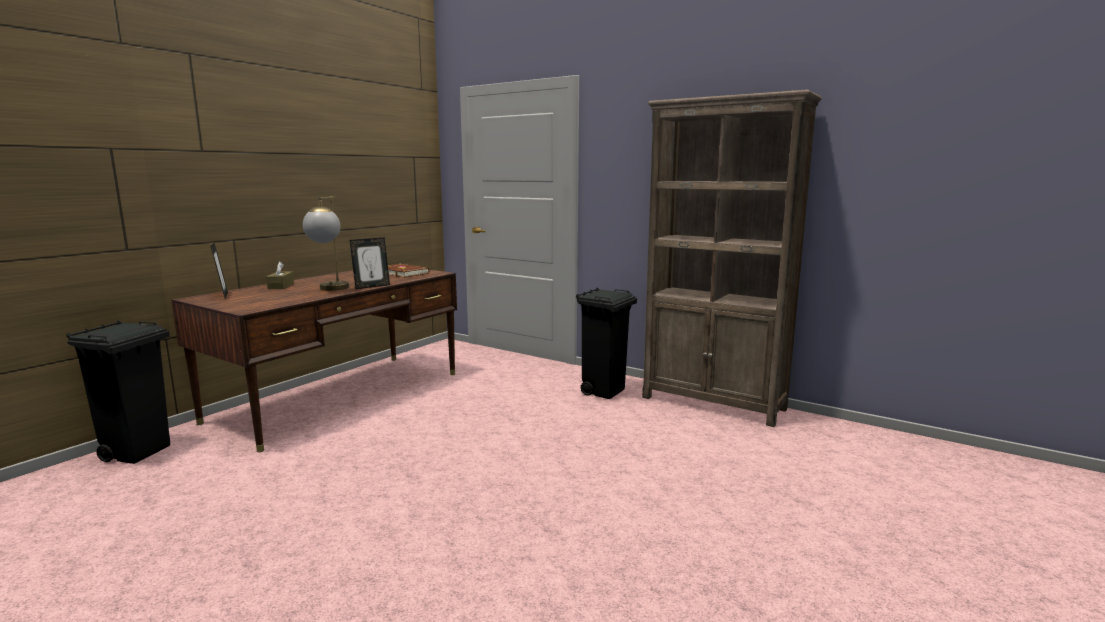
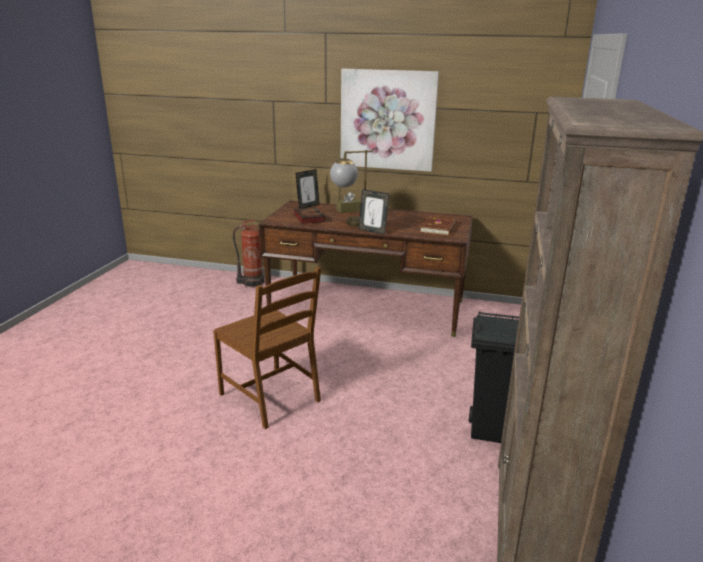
camera: 70 degrees right, 10 degrees up
black trash can [66,321,170,464] -> fire extinguisher [233,220,265,287]
none -> brown chair [213,267,321,429]
none -> book [294,207,326,224]
none -> picture [341,69,439,172]

